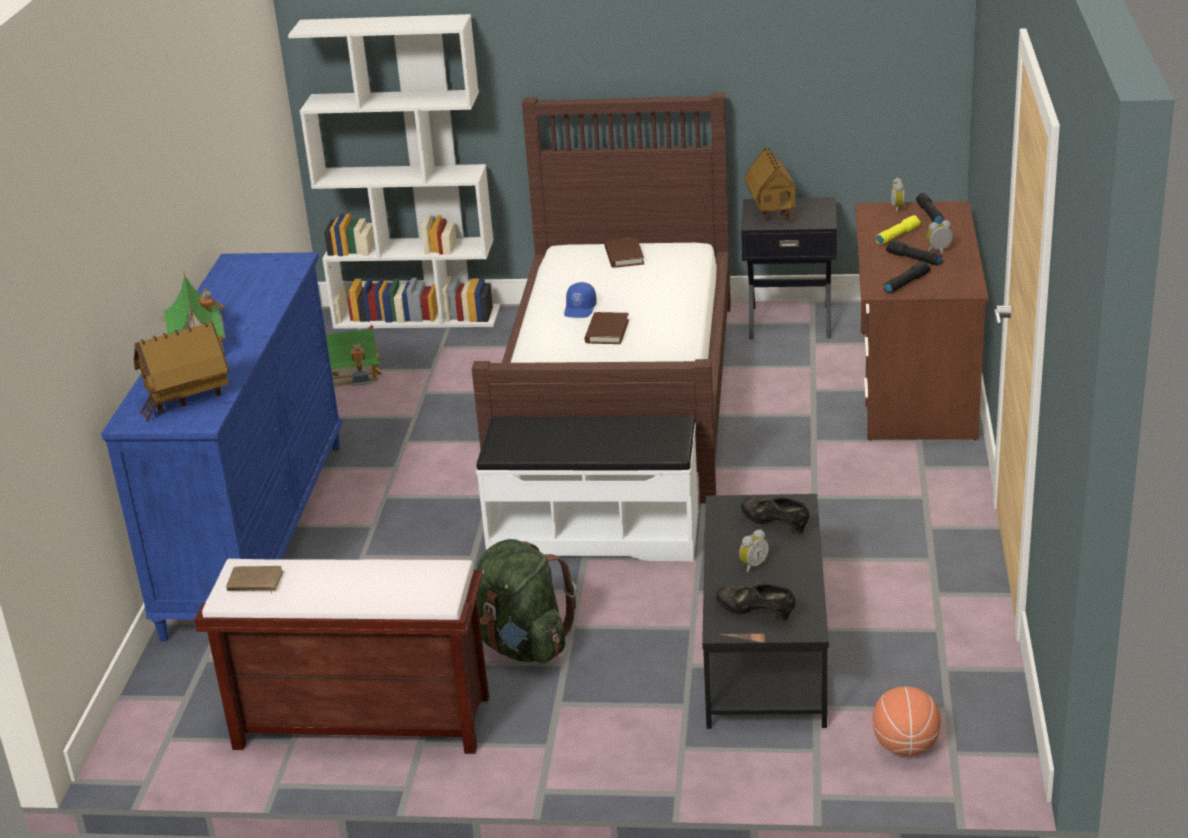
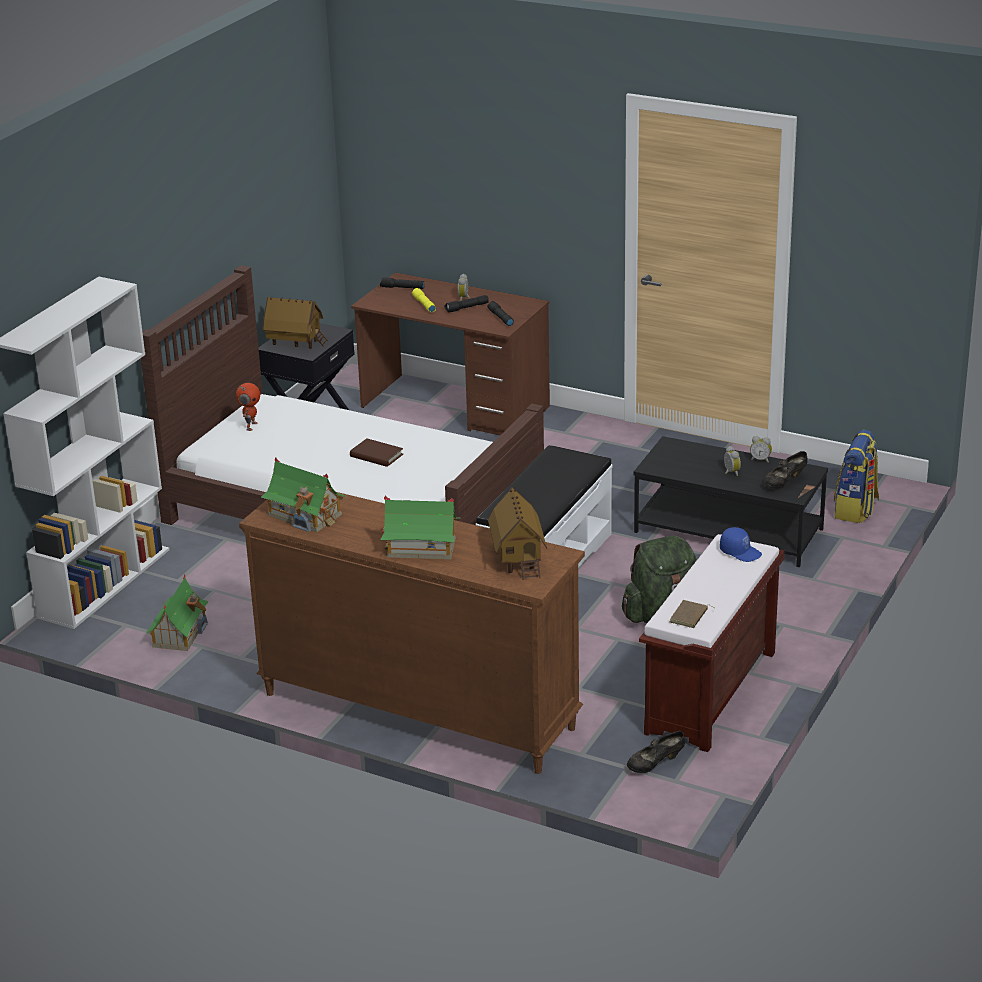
camera: 70 degrees left, 0 degrees up
blue dresser [101,252,343,642] -> brown dresser [239,492,585,774]
blue cap [564,282,597,318] -> blue cap moved to [720,527,762,562]
brown book [605,238,644,268] -> toy robot [236,383,260,431]
black shoe [741,496,809,534] -> black shoe moved to [627,731,685,773]
basketball [873,686,941,756] -> backpack [834,430,879,523]
alarm clock [891,178,906,213] -> alarm clock moved to [750,436,772,463]
none -> toy house [261,458,346,532]

